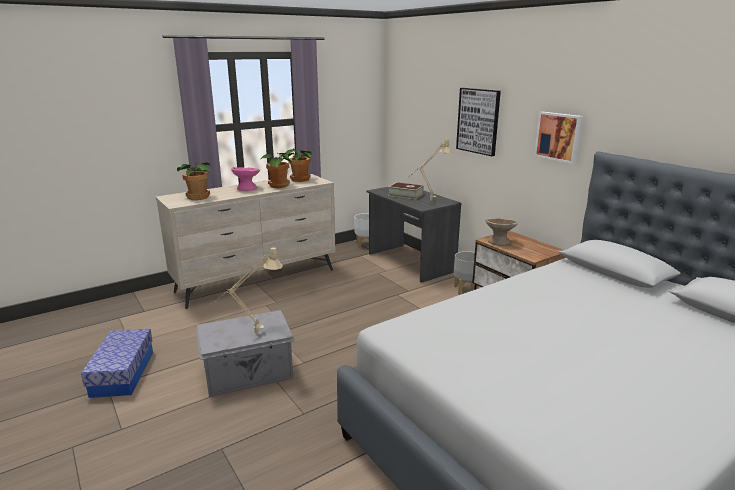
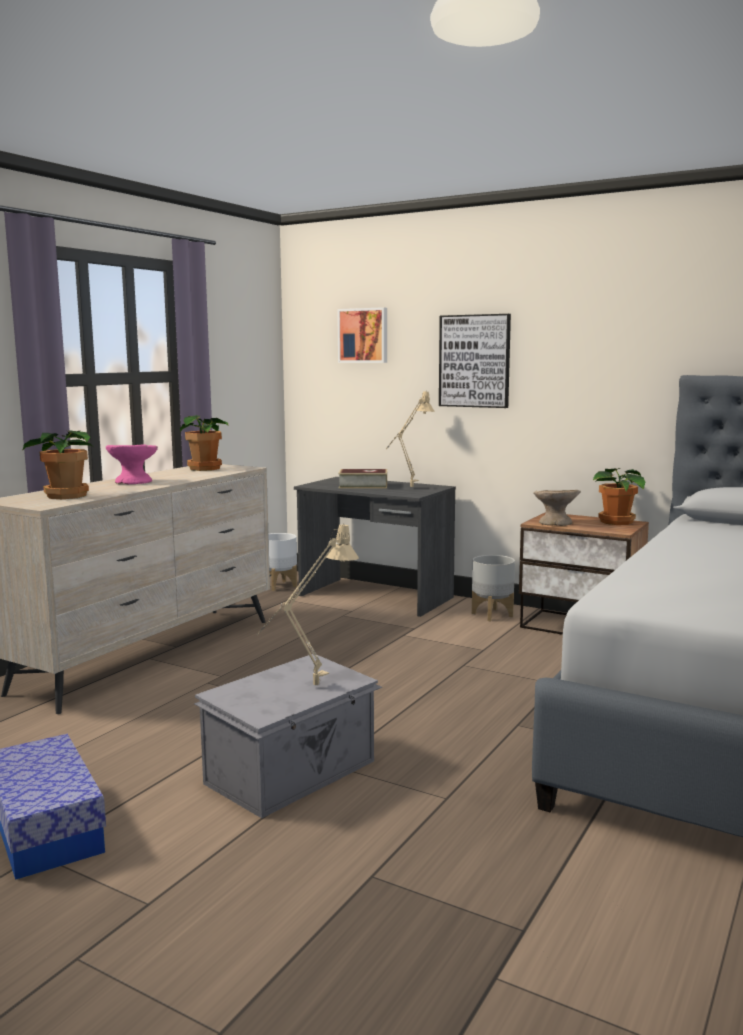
camera: 25 degrees left, 10 degrees down
potted plant [262,153,291,188] -> potted plant moved to [593,468,645,525]
picture [534,112,583,164] -> picture moved to [337,307,387,363]

